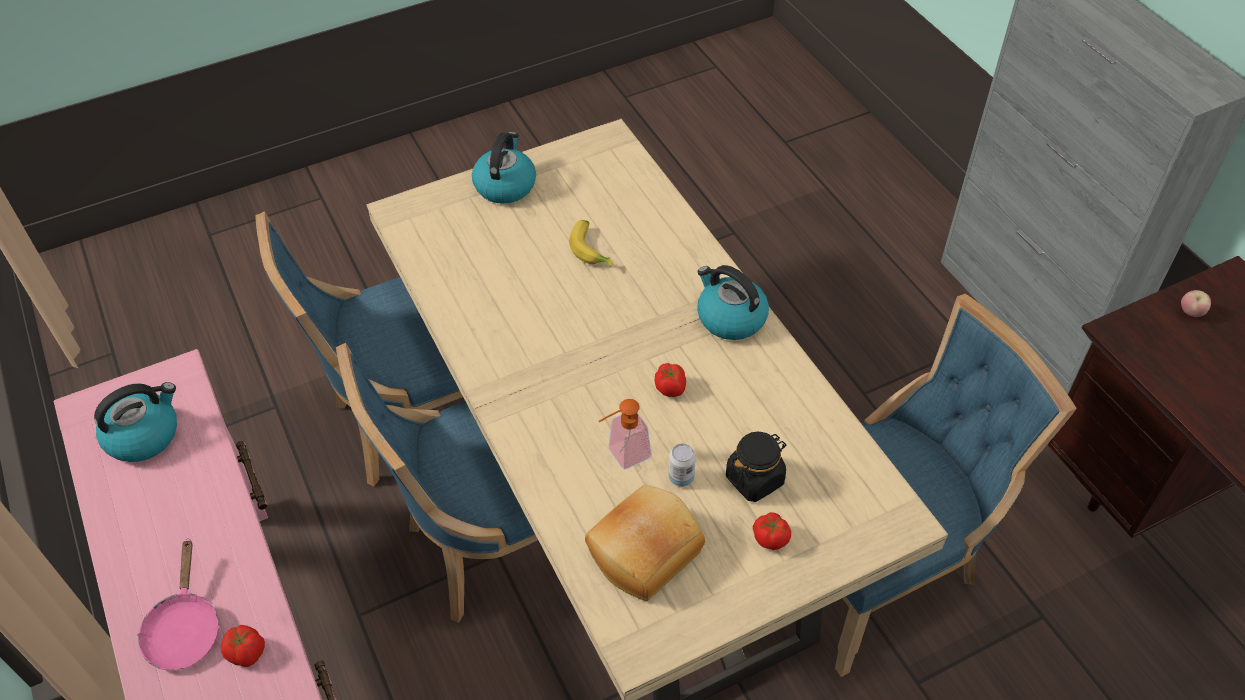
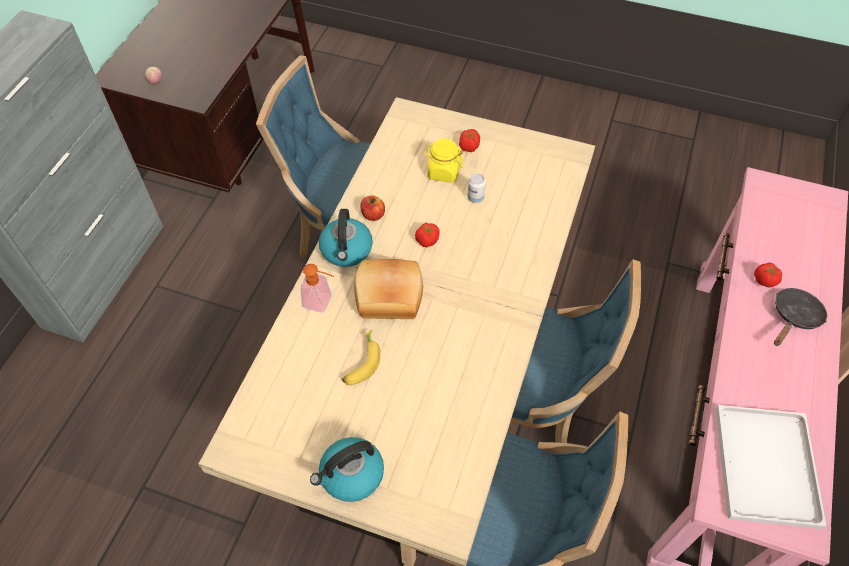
camera: 135 degrees left, 5 degrees up
kettle [94,382,177,462] -> white tray [716,405,826,529]
pink frying pan [137,538,220,670] -> black frying pan [774,288,827,346]
bread [585,485,705,601] -> bread moved to [354,259,423,319]
soap dispenser [599,399,652,469] -> soap dispenser moved to [300,264,334,313]
black jar [726,432,786,502] -> yellow jar [424,138,464,182]
none -> apple [360,196,385,221]

